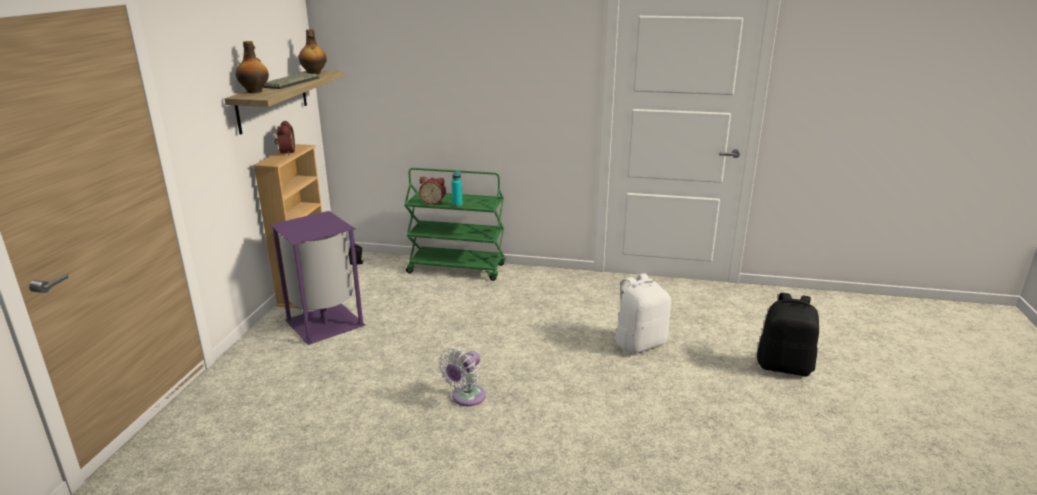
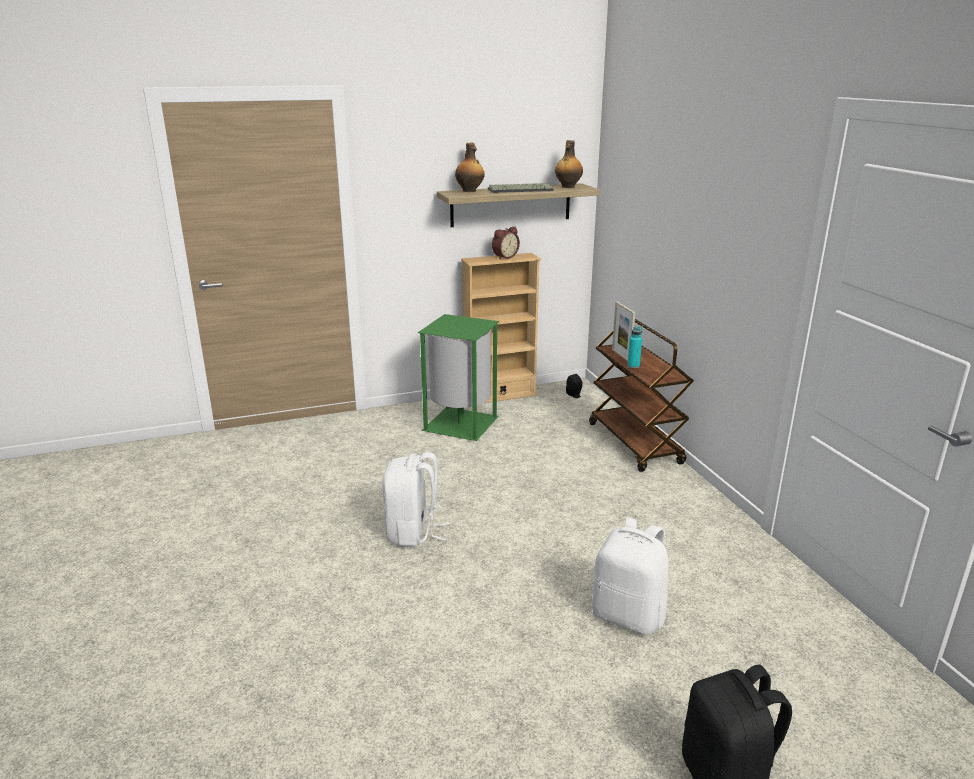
camera: 60 degrees right, 0 degrees up
purple trash can [270,211,365,345] -> green trash can [418,314,499,441]
green cart [404,168,505,281] -> brown cart [589,319,694,472]
alarm clock [419,177,446,205] -> picture frame [612,302,635,361]
white fan [438,348,486,406] -> white backpack [383,452,449,547]

